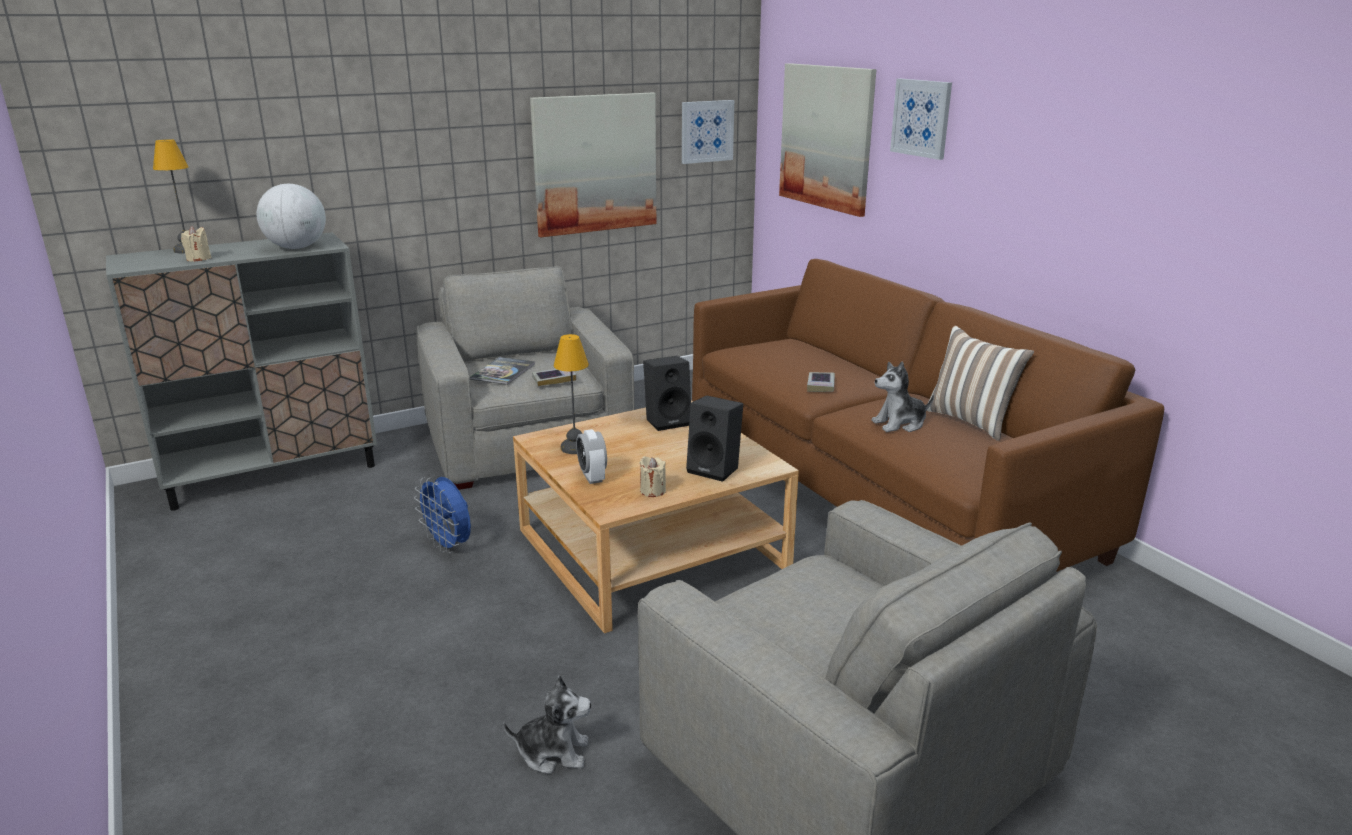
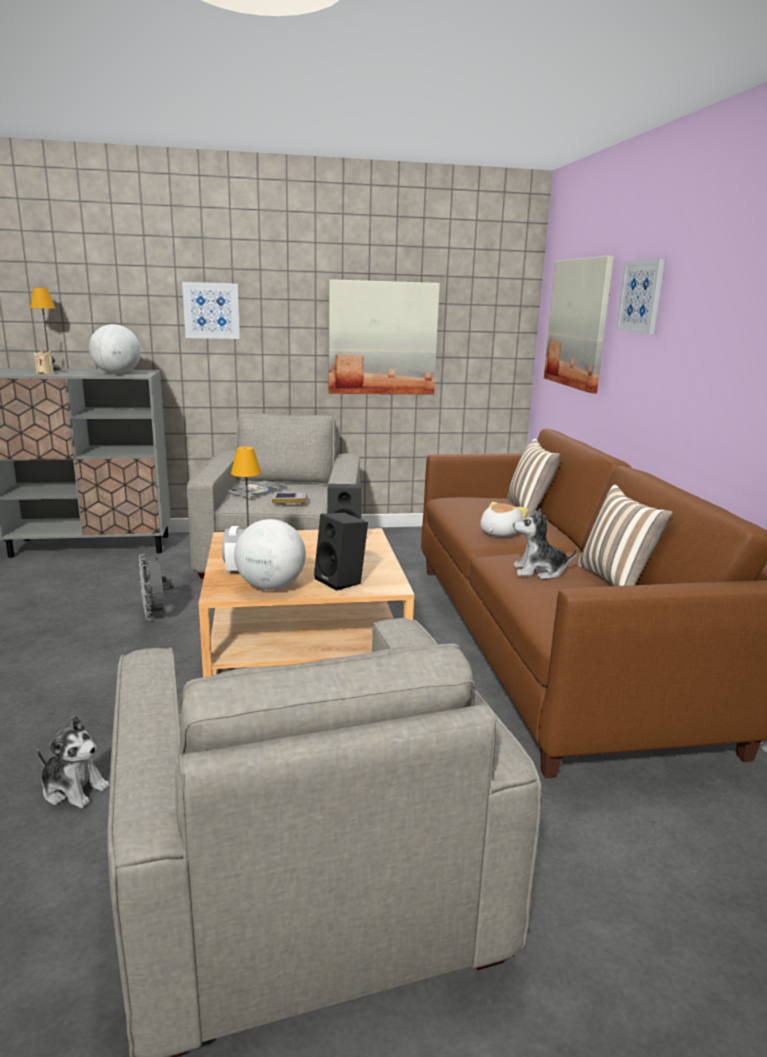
camera: 20 degrees right, 5 degrees down
blue fan [414,477,471,554] -> grey fan [139,554,174,620]
beige candle [640,456,666,497] -> globe [234,519,306,590]
picture [682,100,734,164] -> picture moved to [182,282,240,339]
book [807,372,835,392] -> plush toy [480,502,528,536]
none -> pillow [507,438,560,518]

